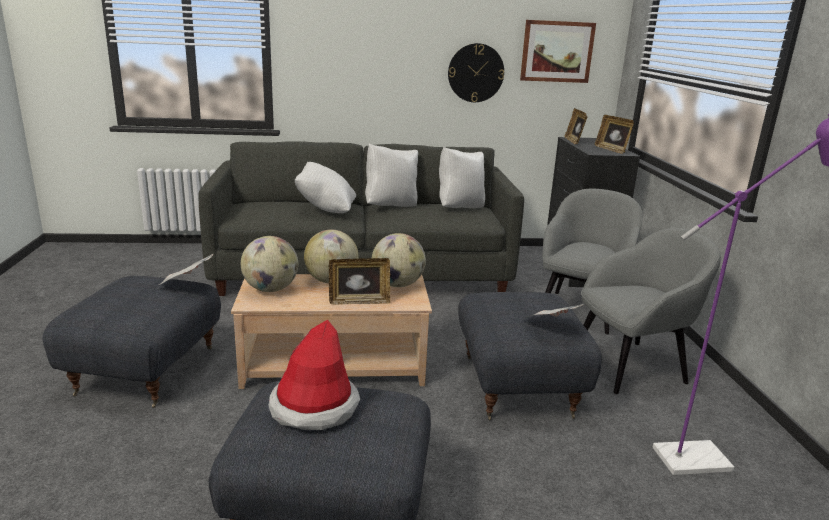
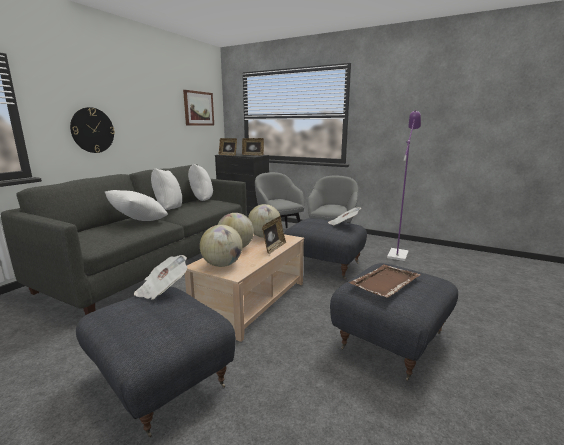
camera: 55 degrees left, 5 degrees down
hat [268,319,360,430] -> brown tray [349,264,421,298]
wall clock [448,43,504,102] -> wall clock moved to [70,107,115,153]

